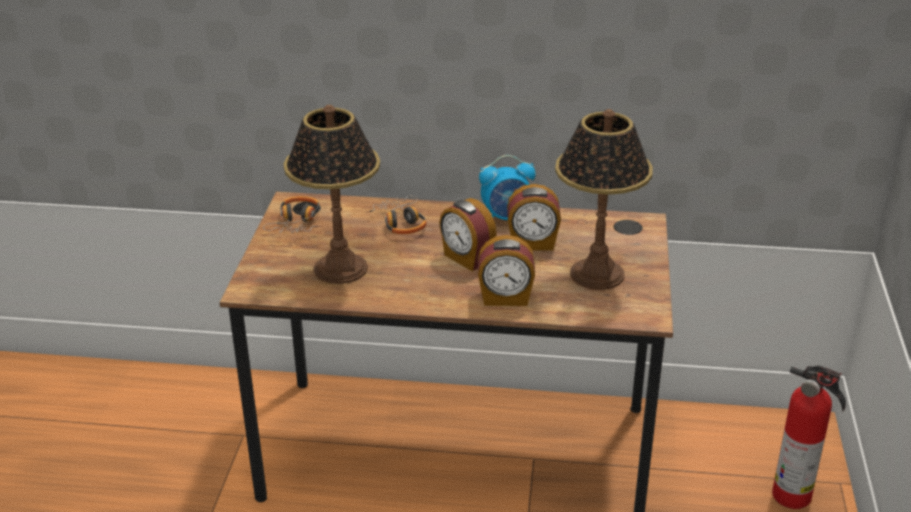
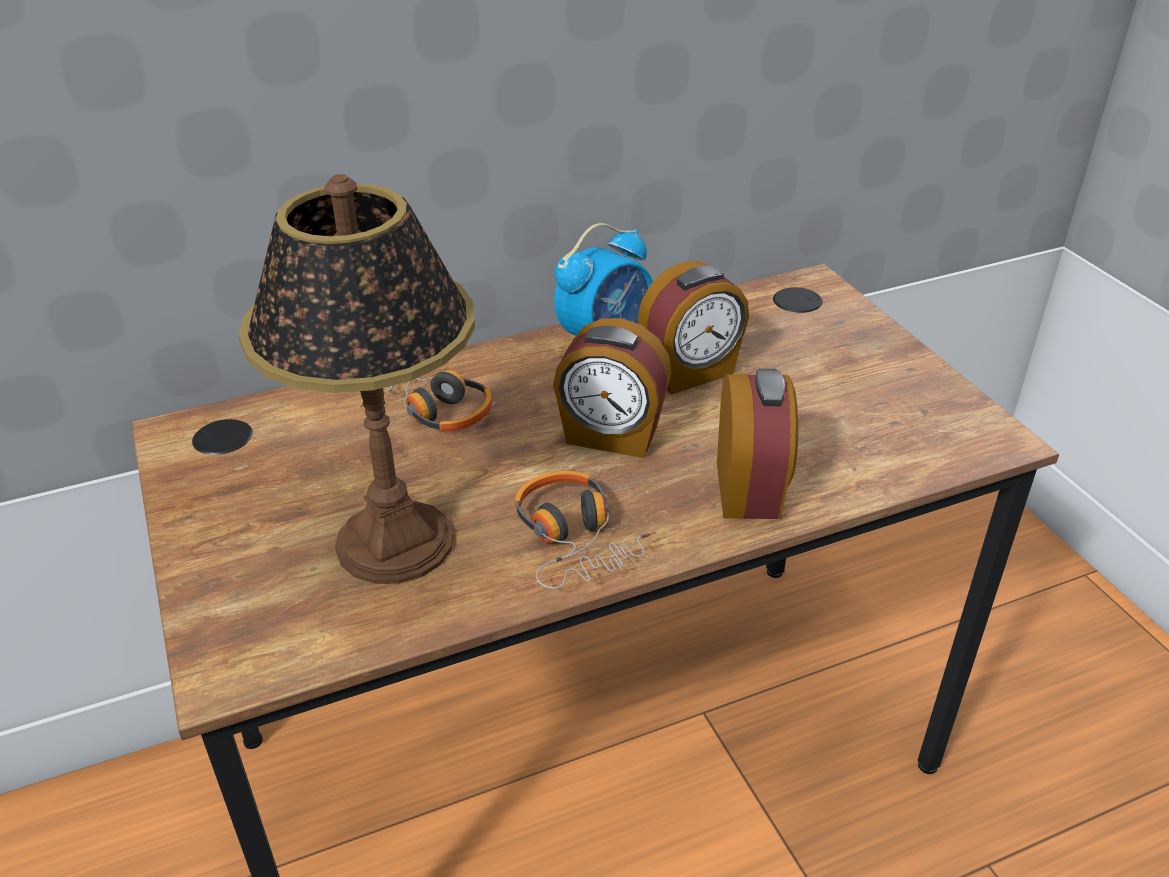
camera: 30 degrees left, 5 degrees up
headphones [263,196,321,233] -> headphones moved to [514,471,656,589]
alarm clock [478,235,535,306] -> alarm clock turned 60 degrees counterclockwise [717,369,798,519]
table lamp [555,109,653,290] -> none
fire extinguisher [772,366,846,509] -> none

